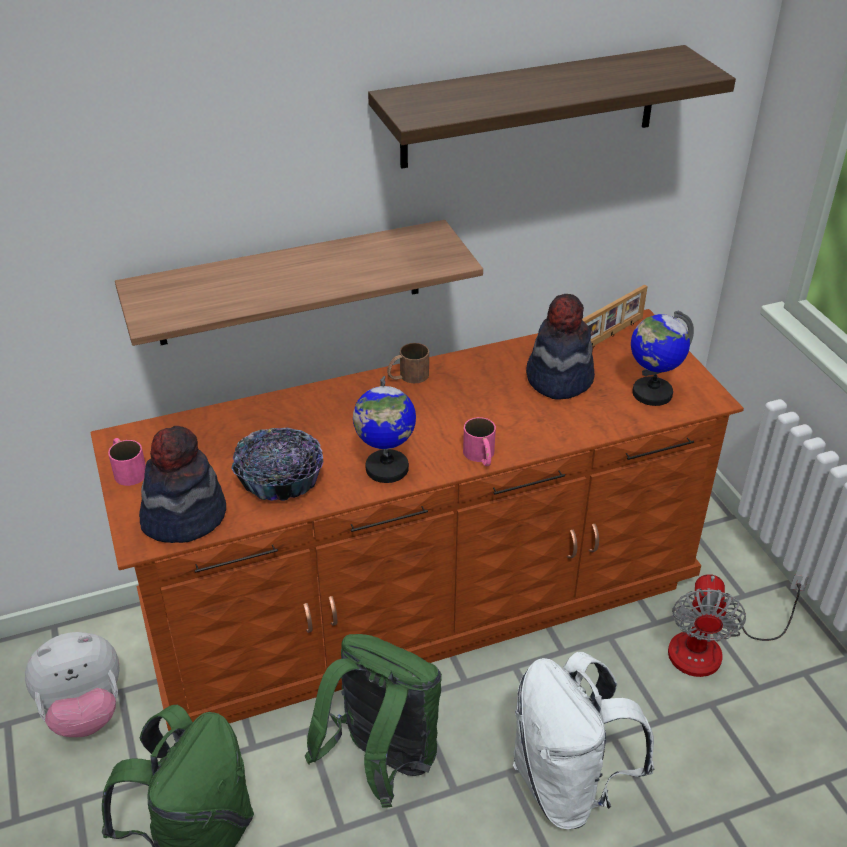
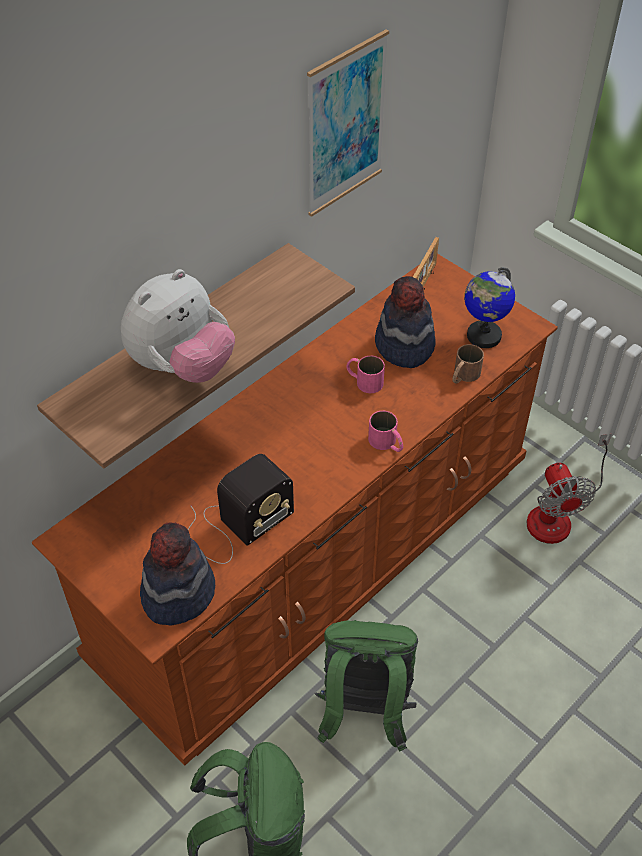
camera: 25 degrees left, 10 degrees up
plush toy [25,632,120,737] -> plush toy moved to [121,269,235,383]
pink mug [108,438,146,486] -> pink mug moved to [346,356,385,393]
bowl [231,428,324,501] -> radio [188,454,294,564]
globe [353,376,416,483] -> none
shelf [368,45,736,169] -> picture [307,29,389,217]
brown mug [387,343,429,383] -> brown mug moved to [452,344,484,384]
white backpack [513,652,655,829] -> none

